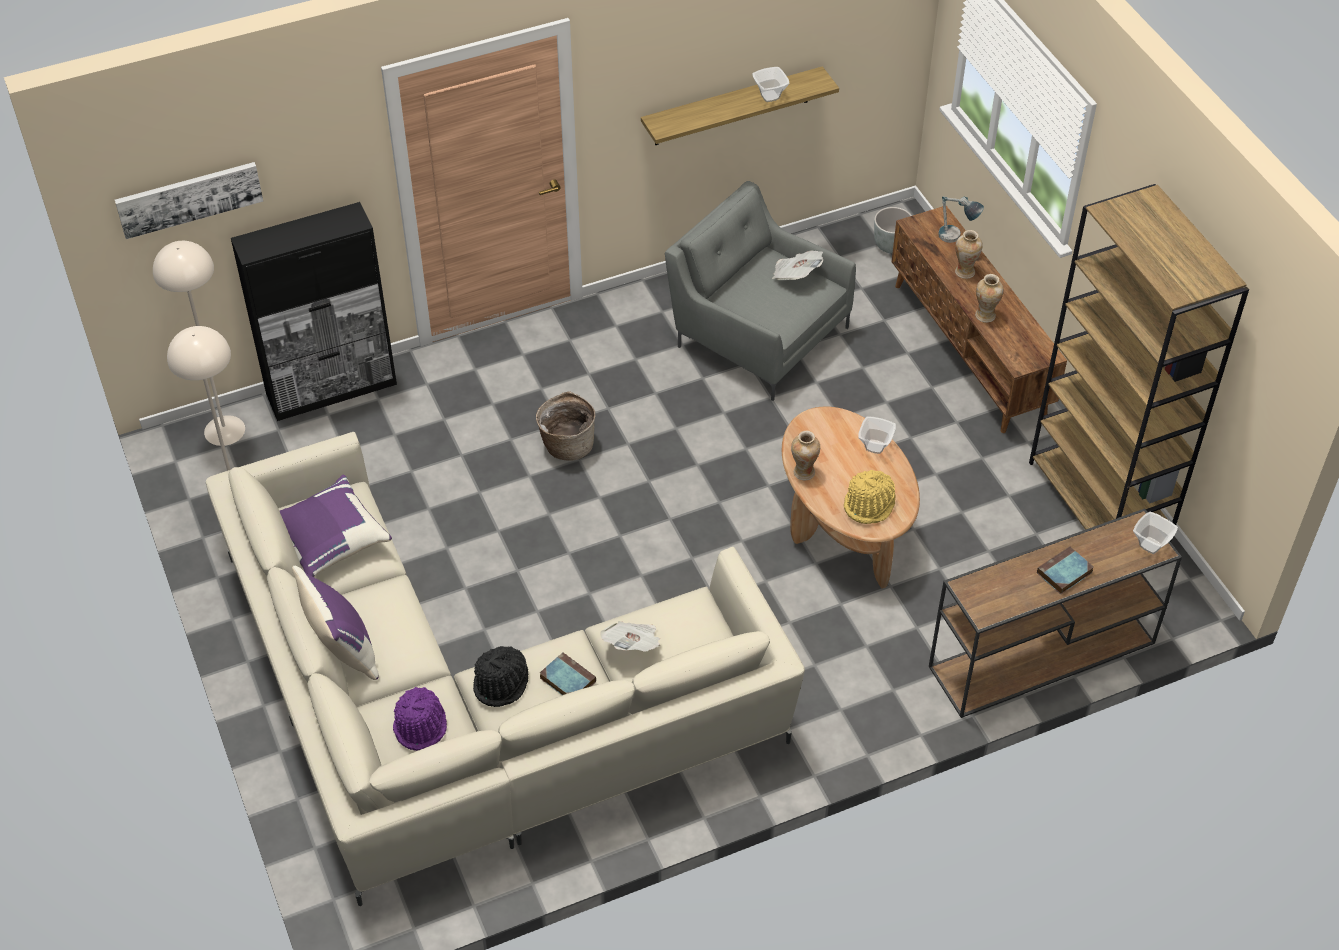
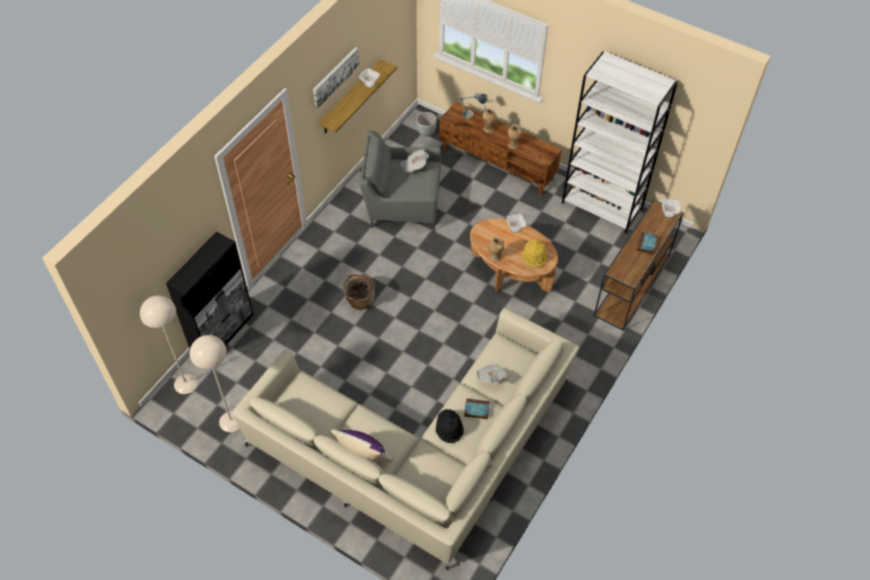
camera: 35 degrees left, 5 degrees up
picture [115,162,263,239] -> picture moved to [313,47,359,108]
purple pillow [280,475,392,577] -> none
purple hat [393,687,447,751] -> none
brown bookcase [1029,184,1249,542] -> white bookcase [562,51,678,234]

